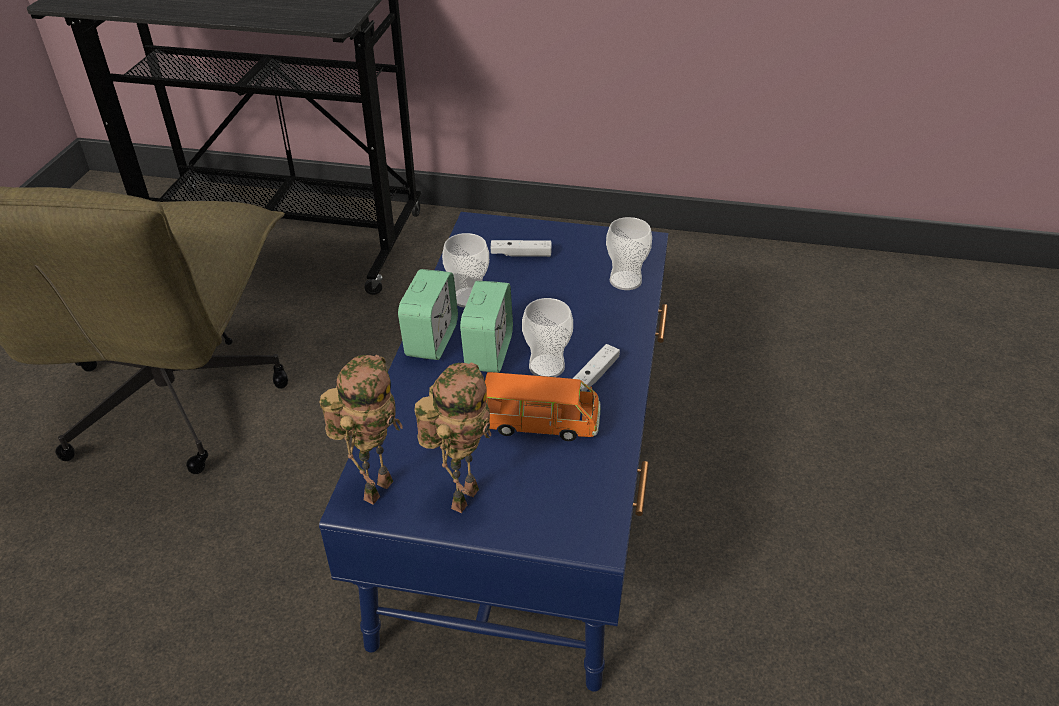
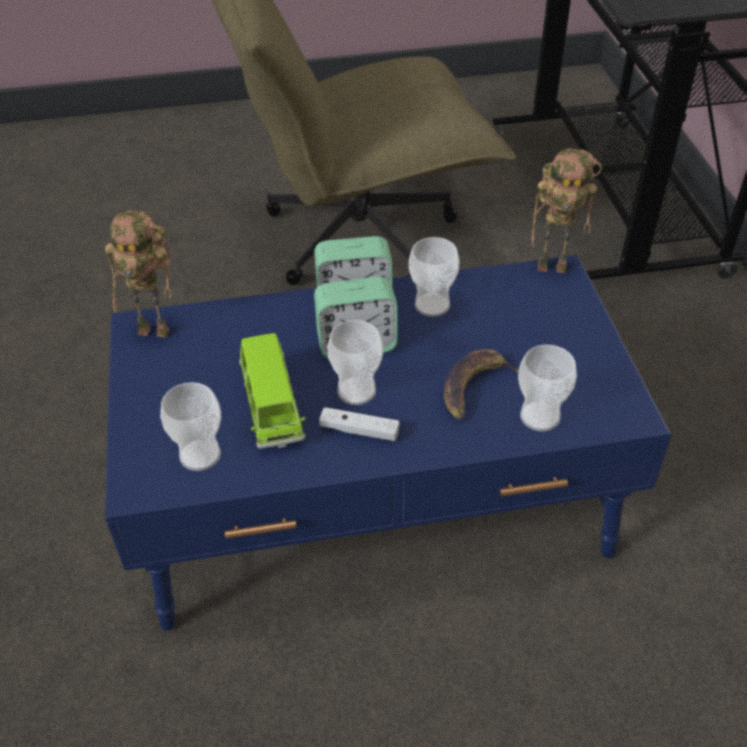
camera: 70 degrees right, 5 degrees up
toy robot [414,362,491,513] -> toy robot moved to [532,149,602,273]
orange toy car [485,372,600,441] -> green toy car [239,333,306,449]
white game controller [491,240,552,257] -> none
none -> cup [160,382,221,471]
none -> banana [444,349,519,420]

